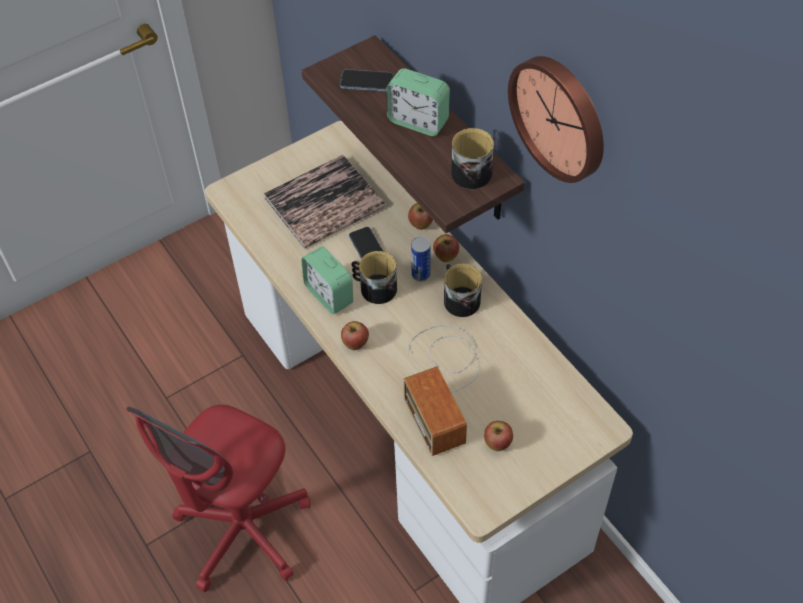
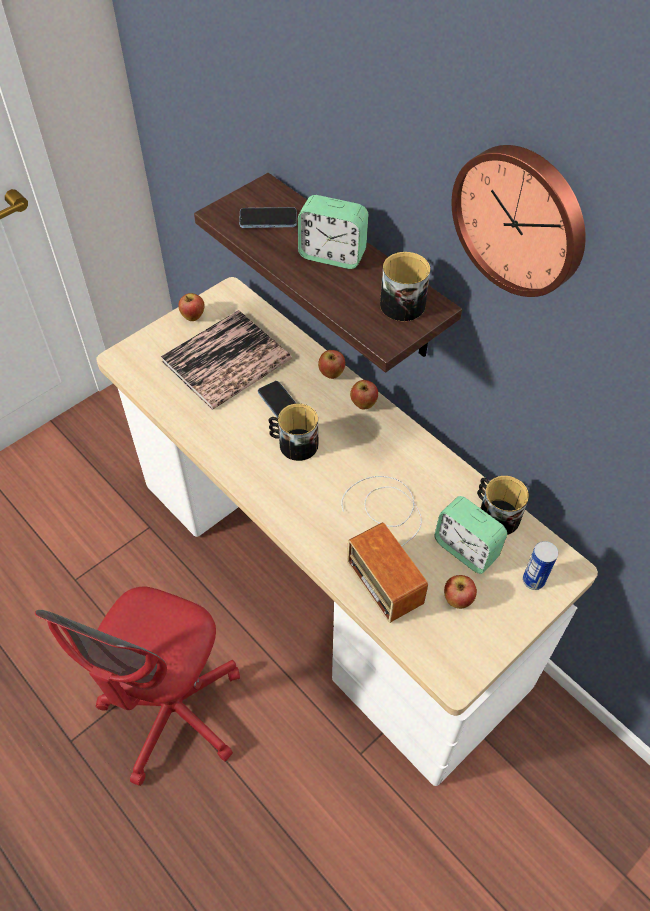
camera: 10 degrees left, 0 degrees up
alarm clock [301,246,353,314] -> alarm clock moved to [434,496,507,574]
apple [341,321,369,350] -> apple moved to [178,293,205,321]
can [411,237,430,282] -> can moved to [523,541,558,590]
mug [444,264,482,317] -> mug moved to [477,476,529,535]

